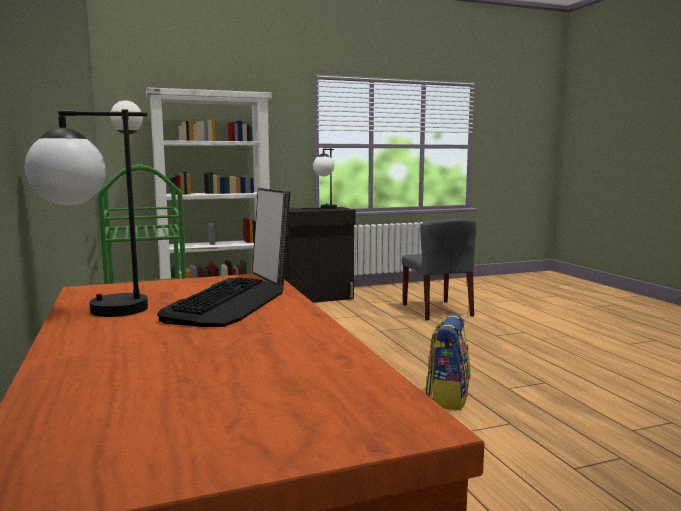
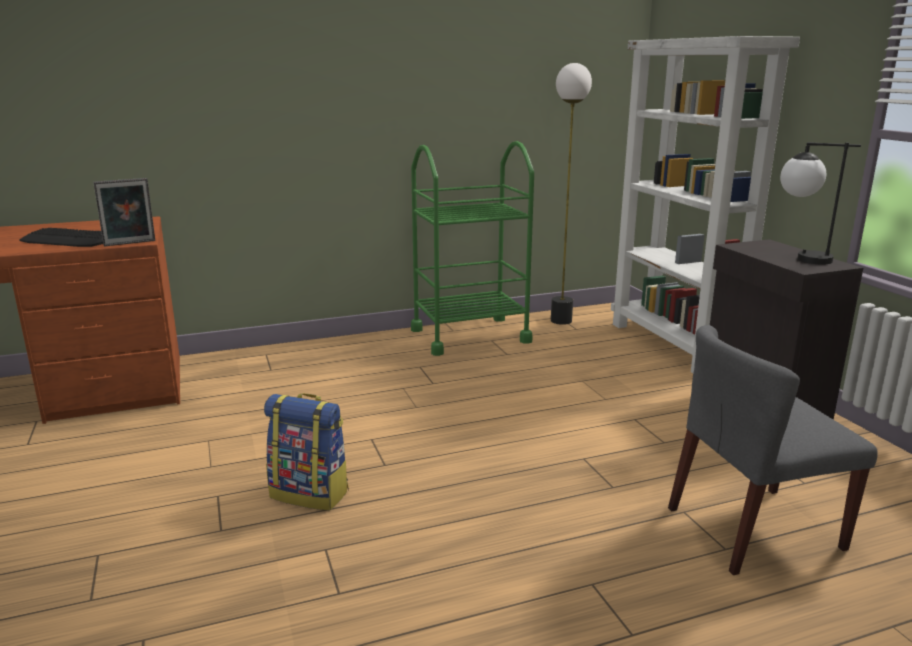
camera: 90 degrees right, 10 degrees up
table lamp [25,109,148,317] -> none

